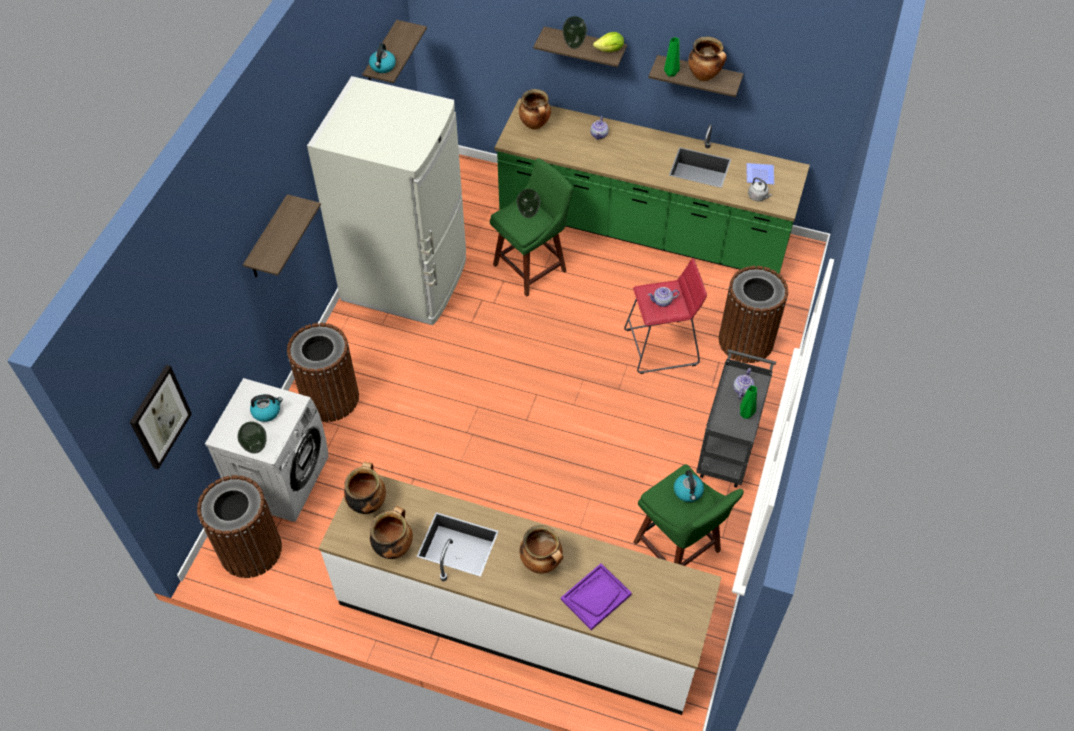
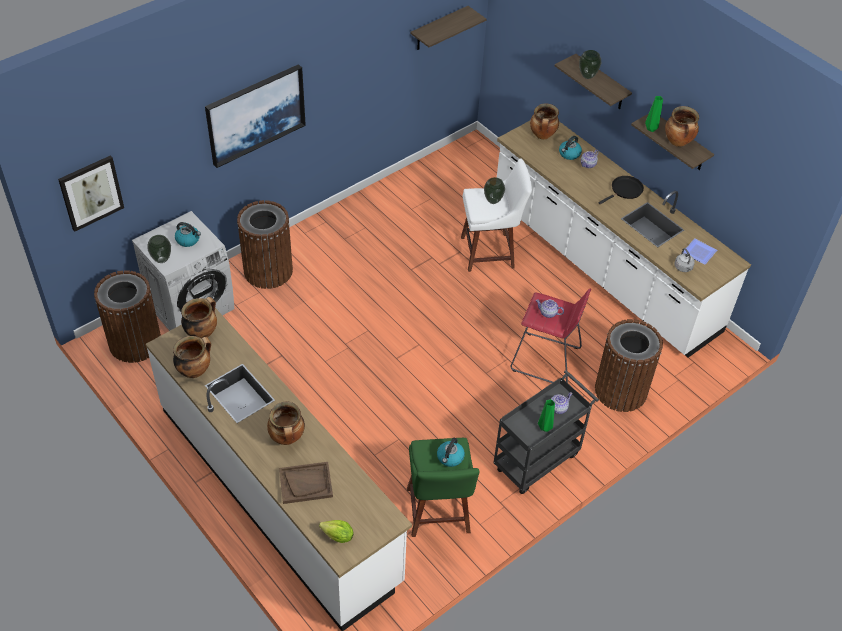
camera: 30 degrees right, 5 degrees down
shelf [243,194,321,277] -> picture [205,64,306,168]
white fridge [307,76,466,325] -> none
kettle [369,43,396,73] -> kettle moved to [559,136,582,160]
green stool [490,159,573,297] -> white stool [461,159,532,272]
green counter [494,98,810,274] -> white counter [497,121,751,358]
purple tray [561,563,632,630] -> brown tray [279,462,333,504]
lettuce [593,32,624,52] -> lettuce moved to [319,520,354,543]
none -> black frying pan [598,176,644,205]

